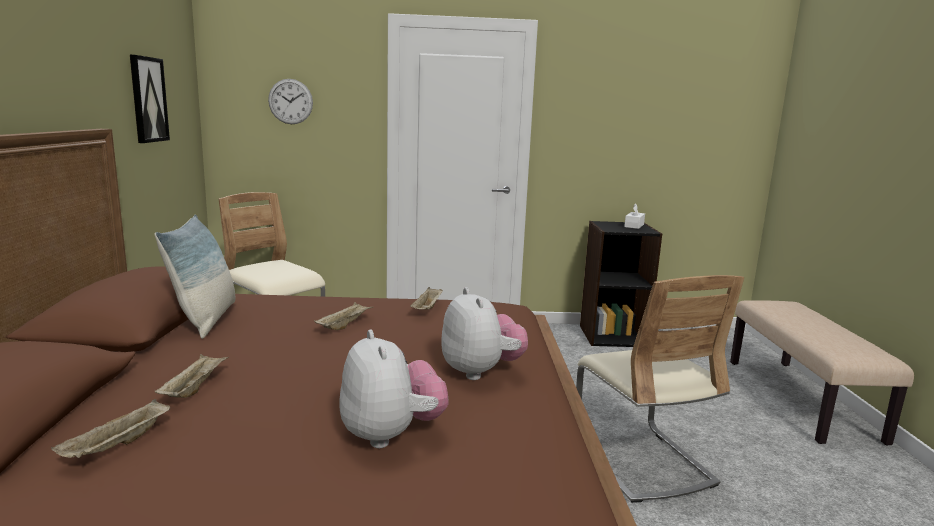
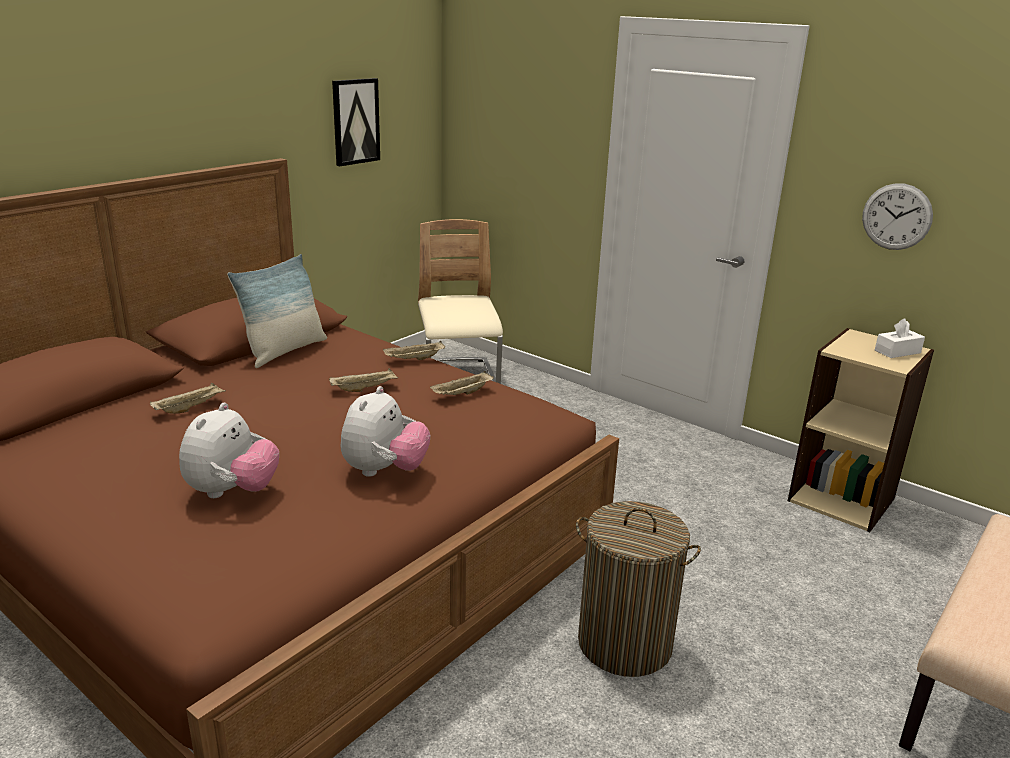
camera: 40 degrees right, 10 degrees up
beige tray [51,399,170,458] -> beige tray moved to [383,341,445,360]
wall clock [268,79,313,124] -> wall clock moved to [862,183,933,250]
beige chair [576,275,744,503] -> laundry basket [576,501,701,677]
black bookcase [580,221,662,347] -> beige bookcase [788,328,934,532]

